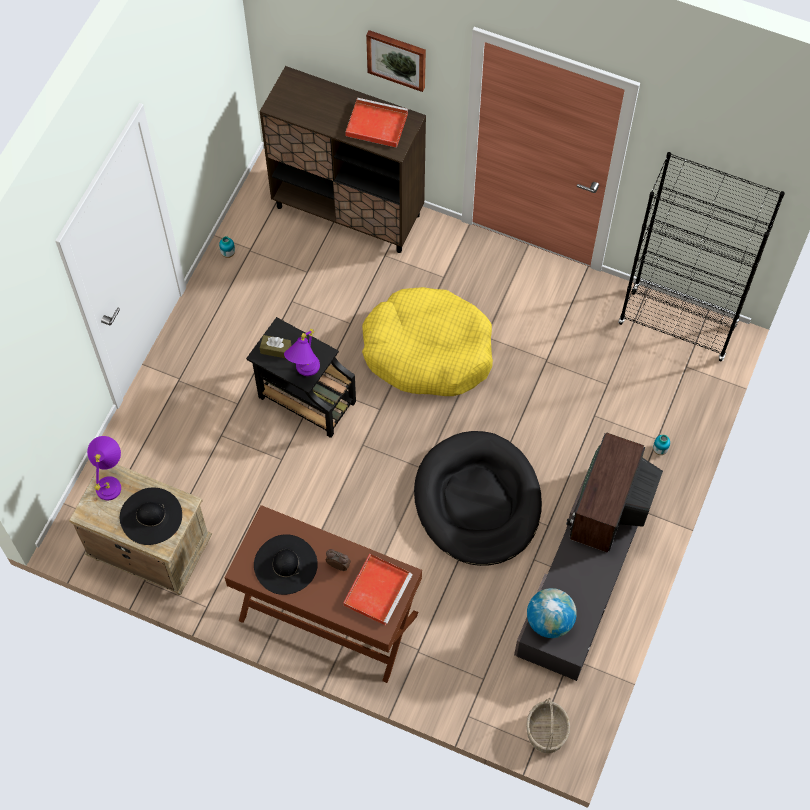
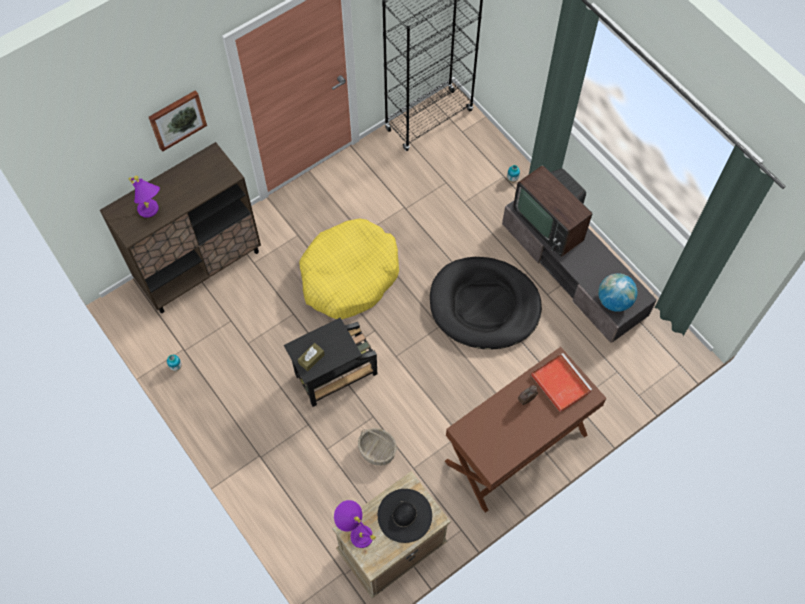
camera: 60 degrees left, 0 degrees up
black hat [254,534,318,595] -> none
purple table lamp [284,329,320,376] -> purple table lamp moved to [129,176,160,218]
red tray [345,98,408,148] -> none
basket [526,698,570,753] -> basket moved to [358,428,397,466]

